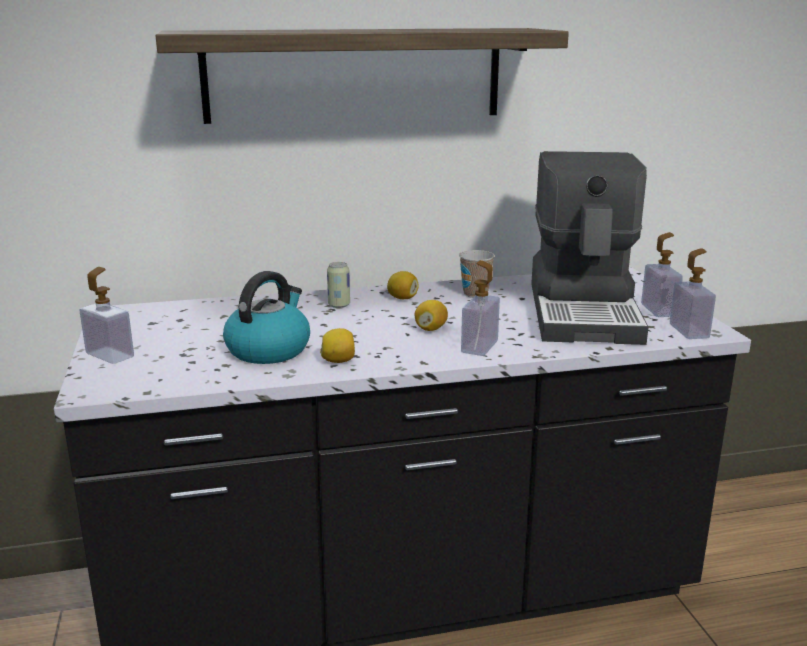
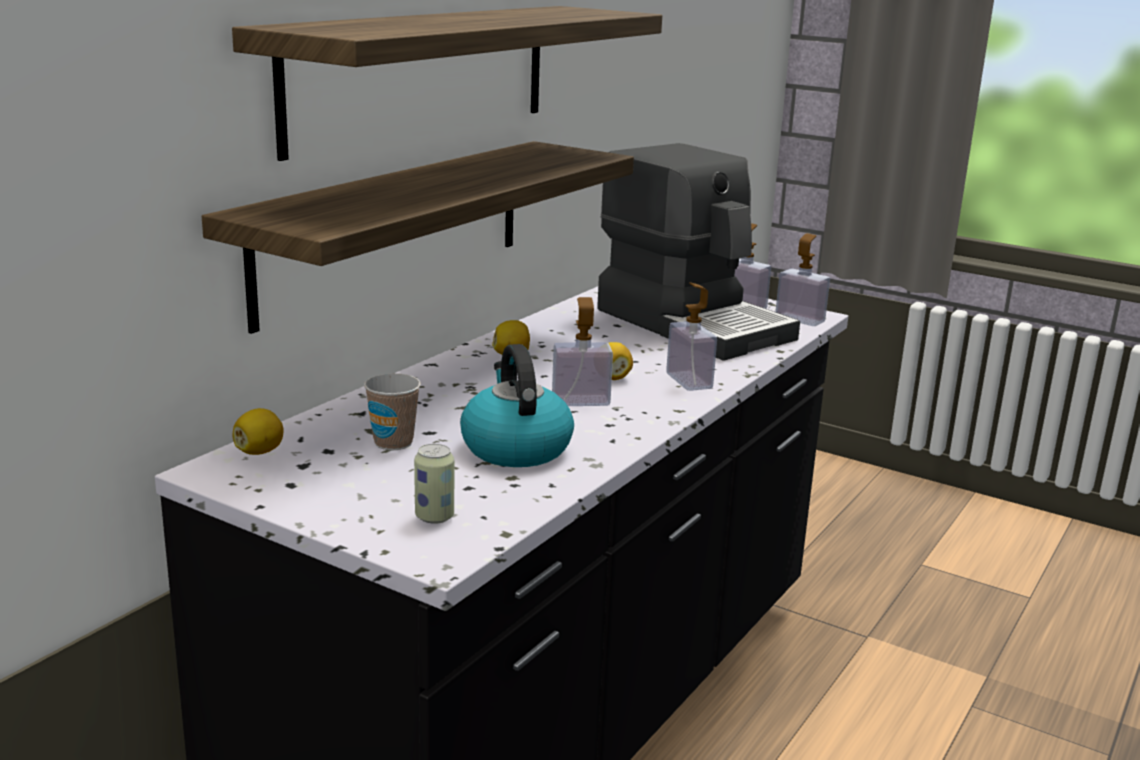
camera: 45 degrees left, 0 degrees up
soap dispenser [80,267,134,364] -> soap dispenser moved to [552,297,613,406]
lemon [320,328,355,363] -> lemon moved to [233,408,284,455]
can [327,262,350,308] -> can moved to [414,444,454,524]
cup [459,250,495,298] -> cup moved to [364,373,421,450]
none -> shelf [202,141,634,334]

